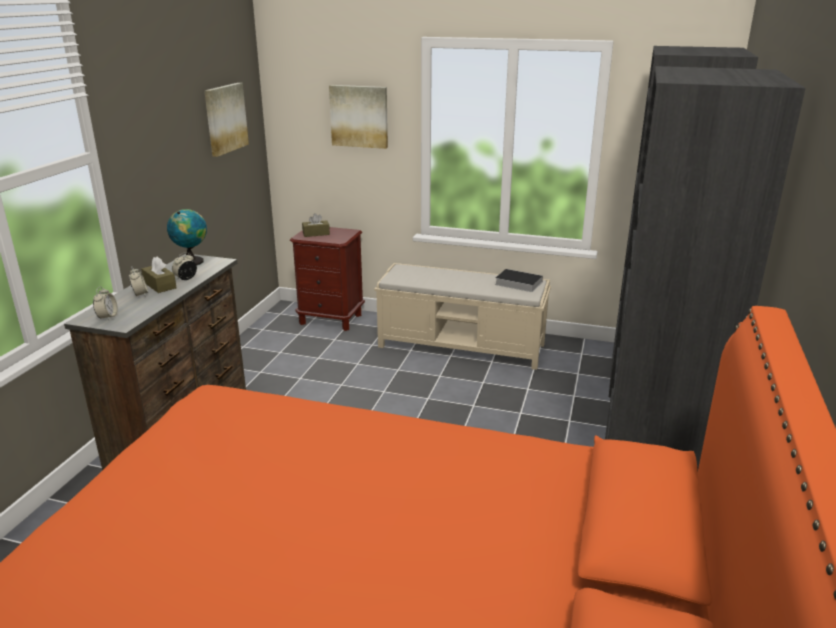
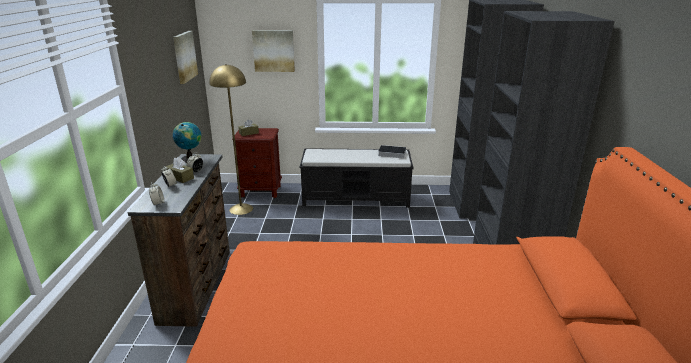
camera: 15 degrees left, 0 degrees up
beige bench [374,263,551,370] -> black bench [299,148,414,207]
none -> yellow floor lamp [209,64,253,215]

